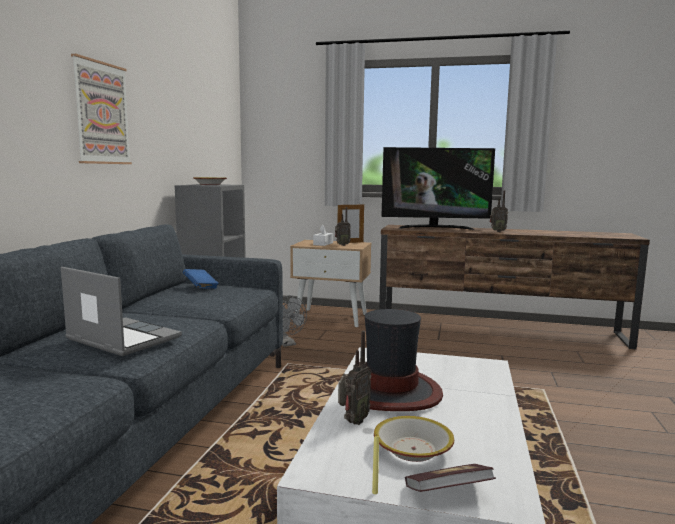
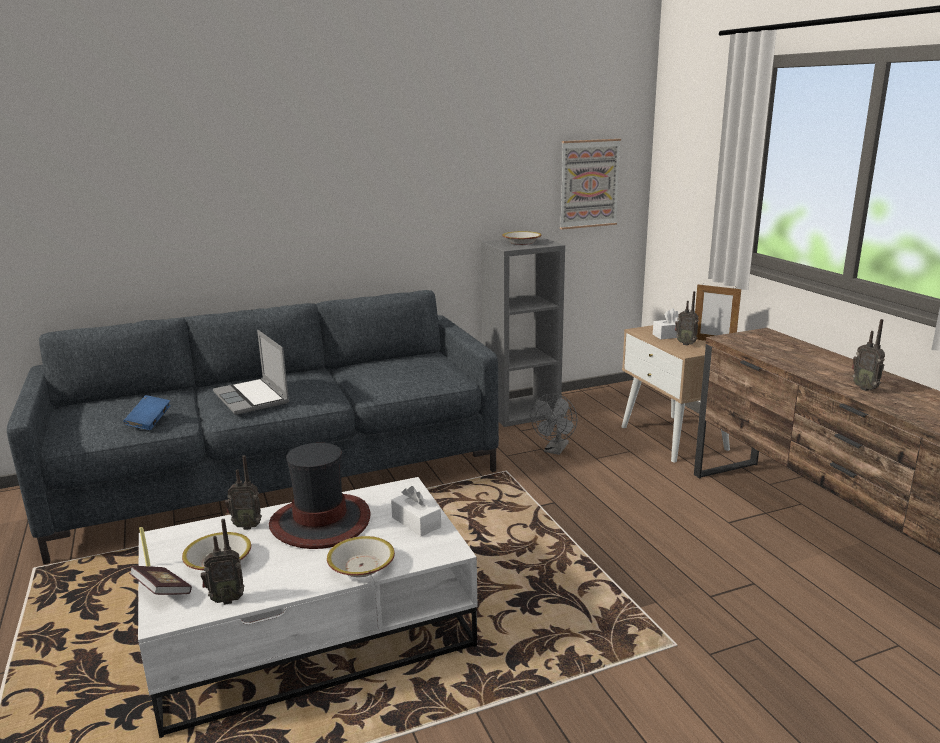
camera: 55 degrees right, 10 degrees up
laptop [61,267,182,356] -> laptop turned 150 degrees clockwise [213,330,289,415]
picture [71,54,132,164] -> picture moved to [560,139,621,230]
blue book [183,269,219,289] -> blue book moved to [123,395,171,430]
television [381,147,495,230] -> none
none -> radio [201,519,244,605]
none -> bowl [327,536,395,577]
none -> white tissue box [391,486,441,536]

